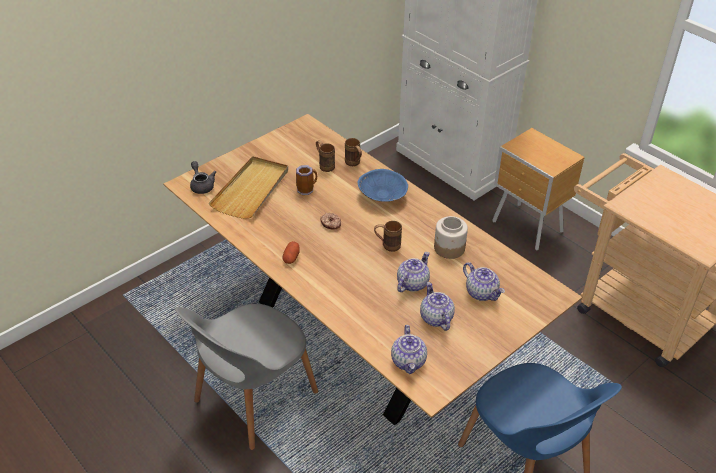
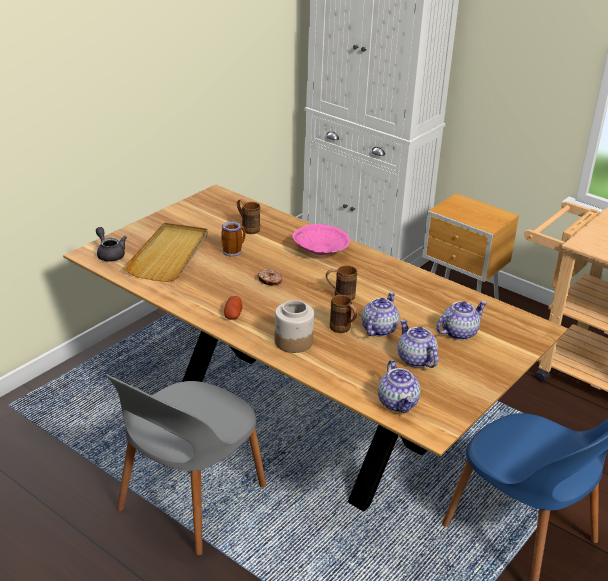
camera: 10 degrees left, 10 degrees down
brown mug [345,138,362,166] -> brown mug moved to [330,295,358,333]
blue bowl [358,169,408,202] -> pink bowl [292,224,350,255]
jar [434,216,468,259] -> jar moved to [275,300,314,353]
teapot [463,262,505,301] -> teapot turned 75 degrees counterclockwise [436,301,487,340]

